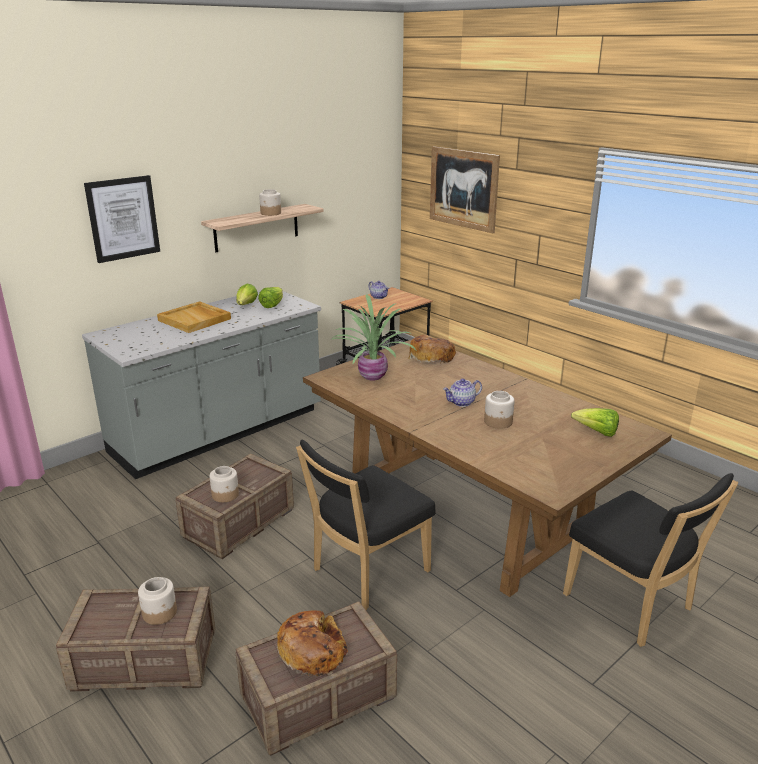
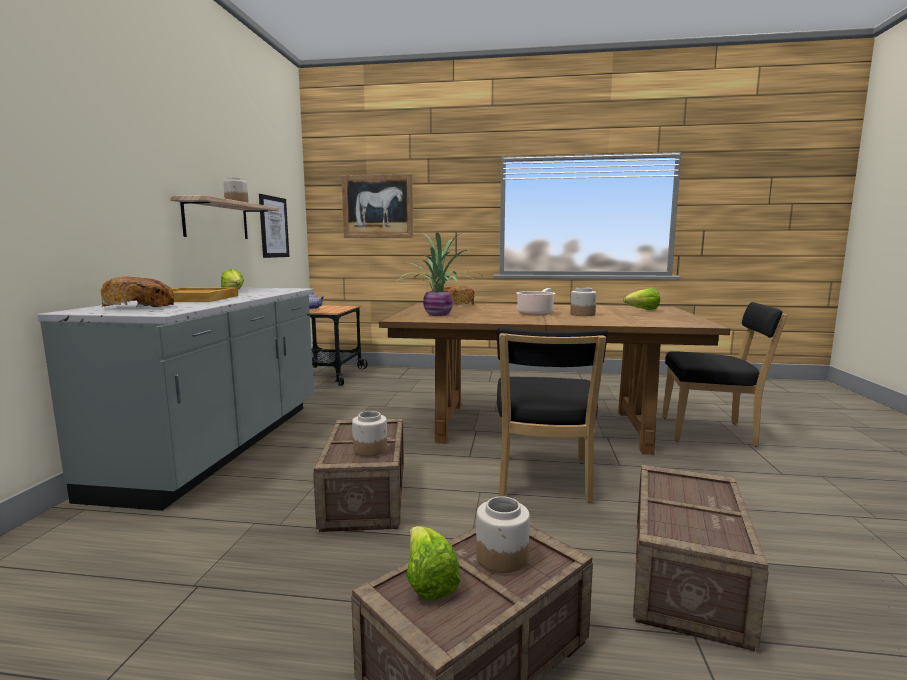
camera: 40 degrees left, 15 degrees down
picture [84,175,160,263] -> picture moved to [259,194,289,258]
lettuce [258,287,283,308] -> lettuce moved to [406,526,460,601]
bread [277,610,348,676] -> bread moved to [101,277,174,308]
teapot [443,379,482,407] -> cooking pot [516,288,556,315]

